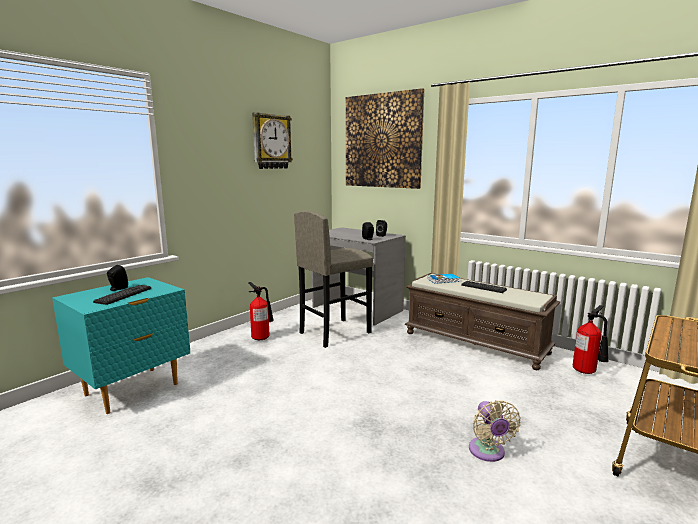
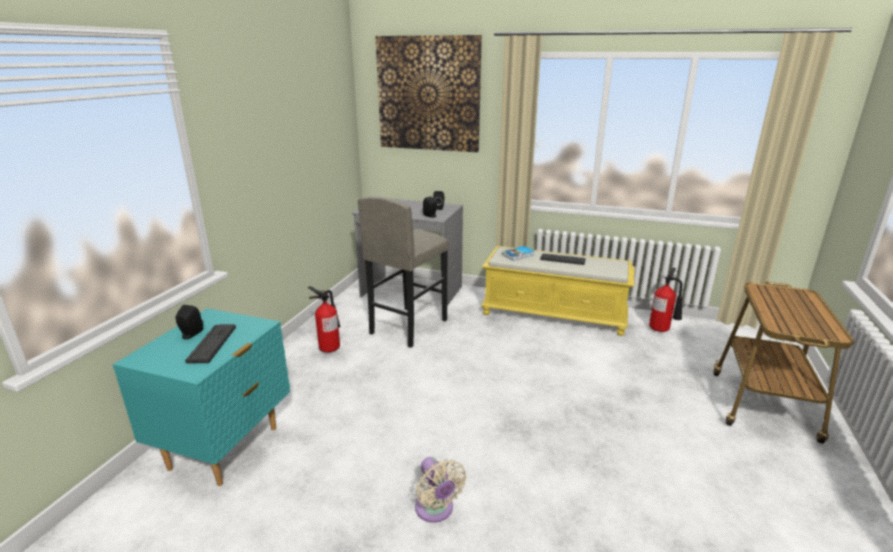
camera: 20 degrees left, 10 degrees up
wall clock [252,112,293,169] -> none
brown bench [405,273,560,370] -> yellow bench [481,246,634,336]
beige fan [469,400,521,462] -> beige fan moved to [415,457,466,523]

